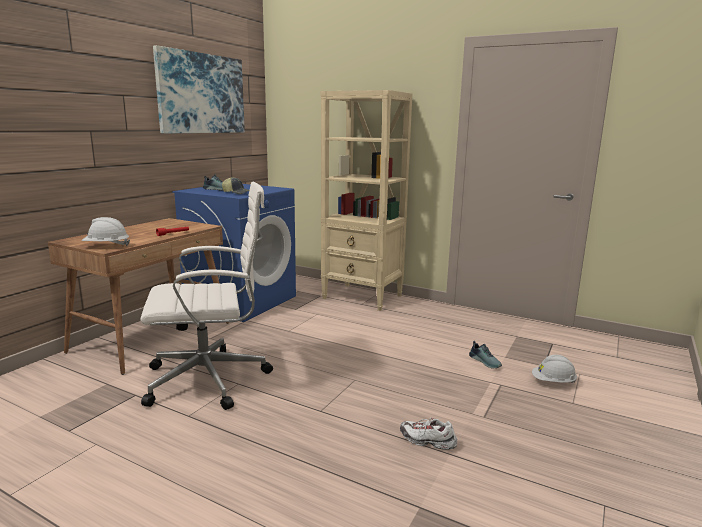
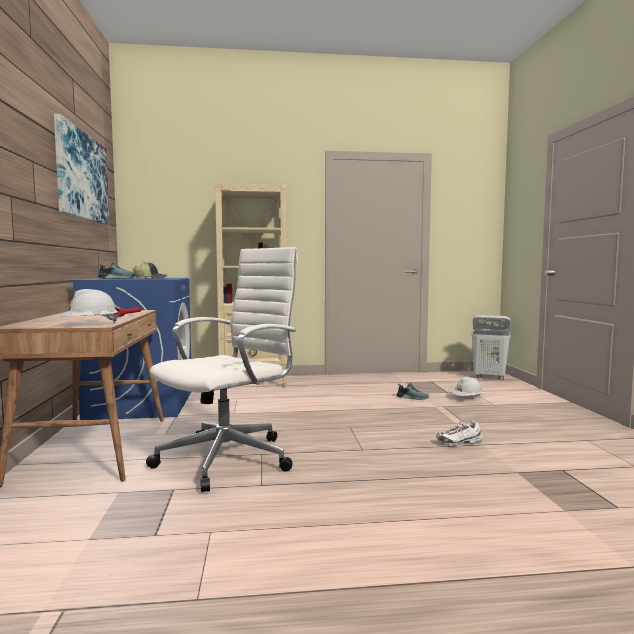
camera: 35 degrees left, 10 degrees down
none -> white laundry basket [471,315,510,380]

